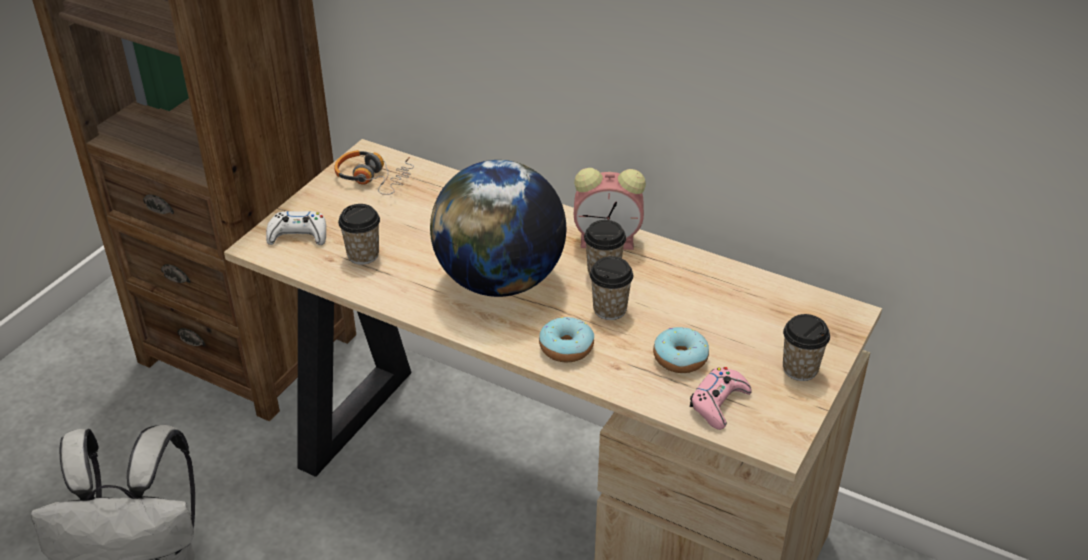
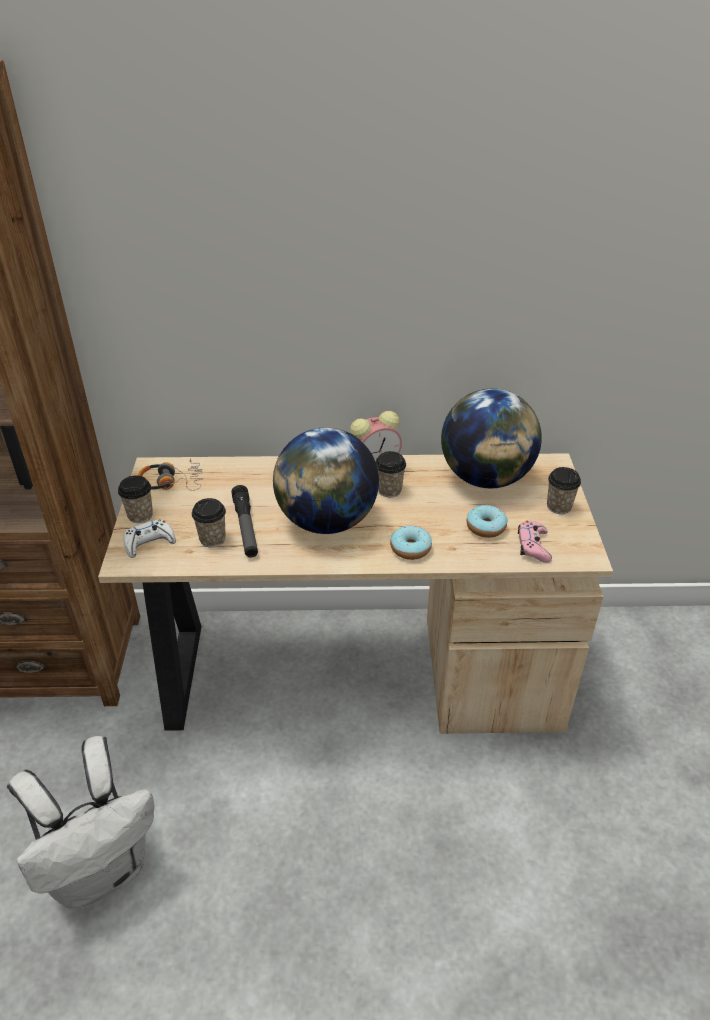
camera: 30 degrees left, 0 degrees up
cup [590,256,633,320] -> cup moved to [118,475,153,523]
none -> flashlight [231,485,258,558]
none -> globe [441,389,542,488]

